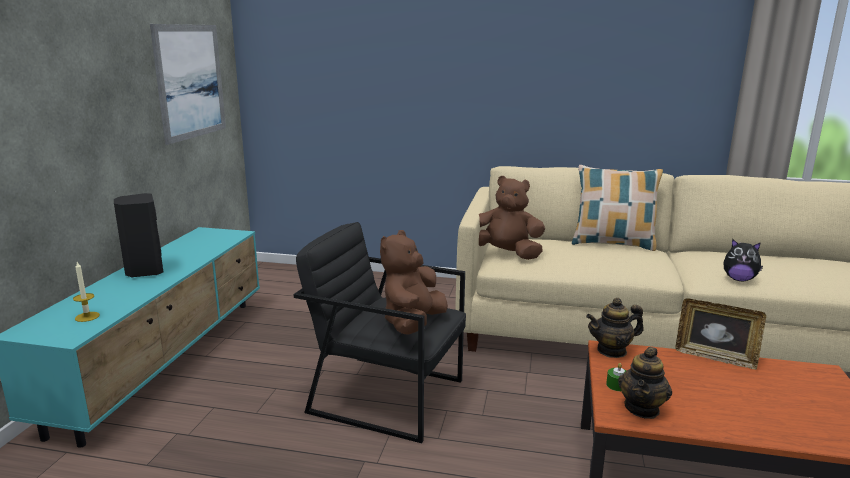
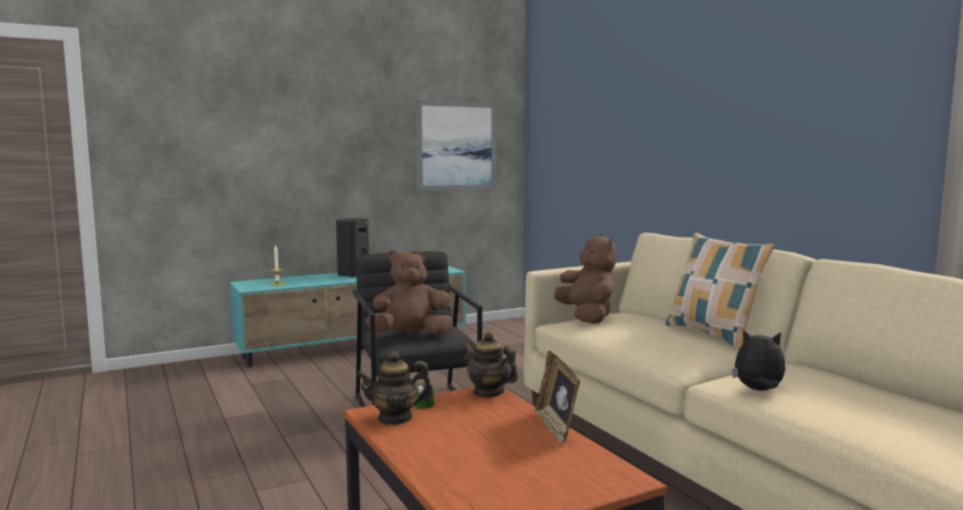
camera: 50 degrees right, 10 degrees down
plush toy [723,239,763,281] -> plush toy turned 120 degrees clockwise [732,330,786,390]

